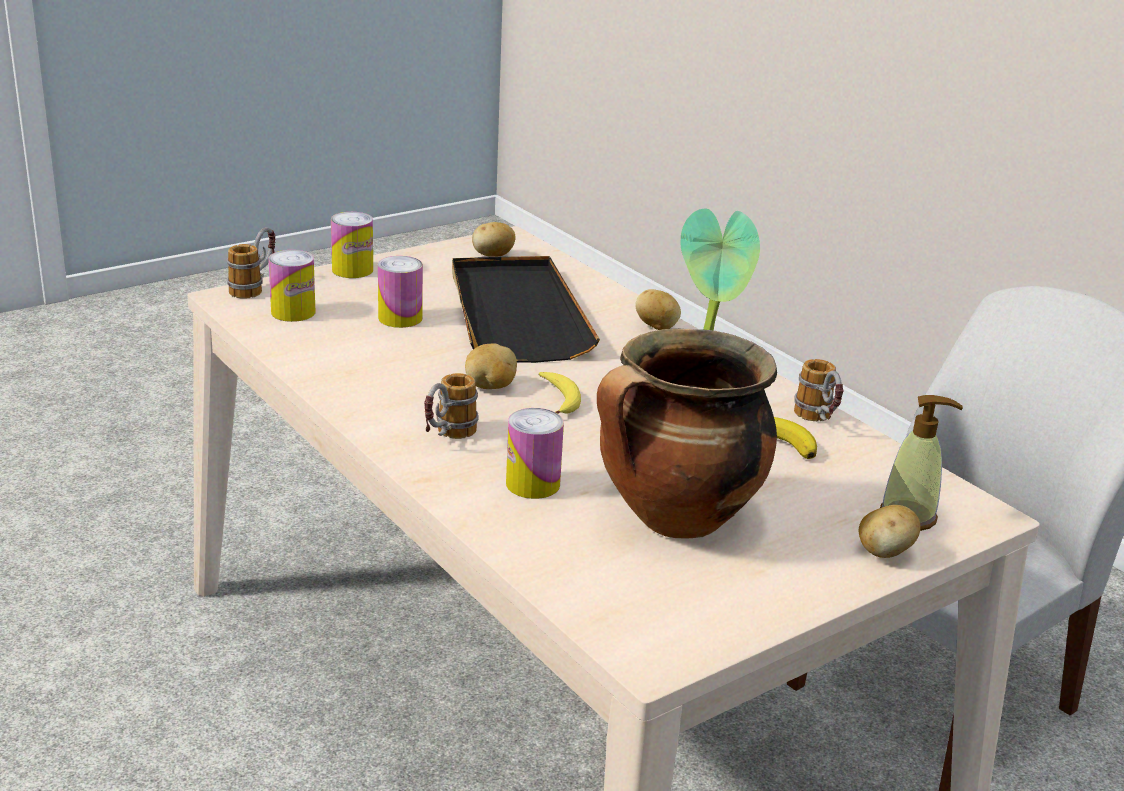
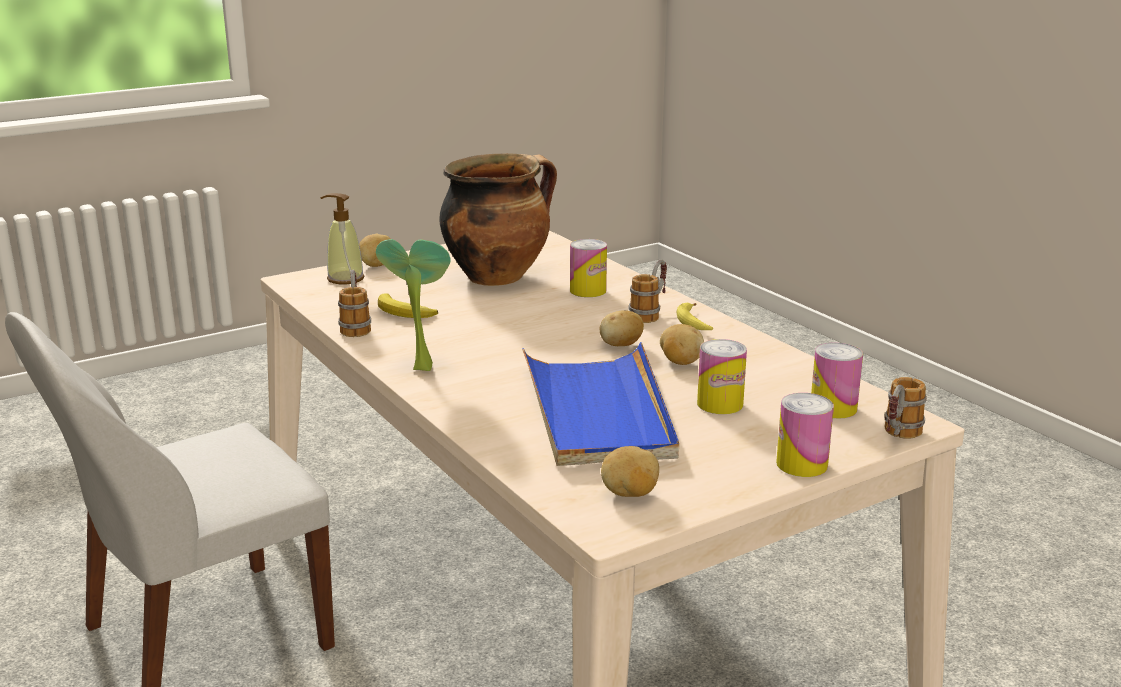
camera: 175 degrees left, 5 degrees down
black tray [452,256,600,363] -> blue tray [522,342,679,466]
banana [539,372,581,414] -> banana moved to [676,303,713,330]
potato [635,289,681,330] -> potato moved to [660,324,704,365]

